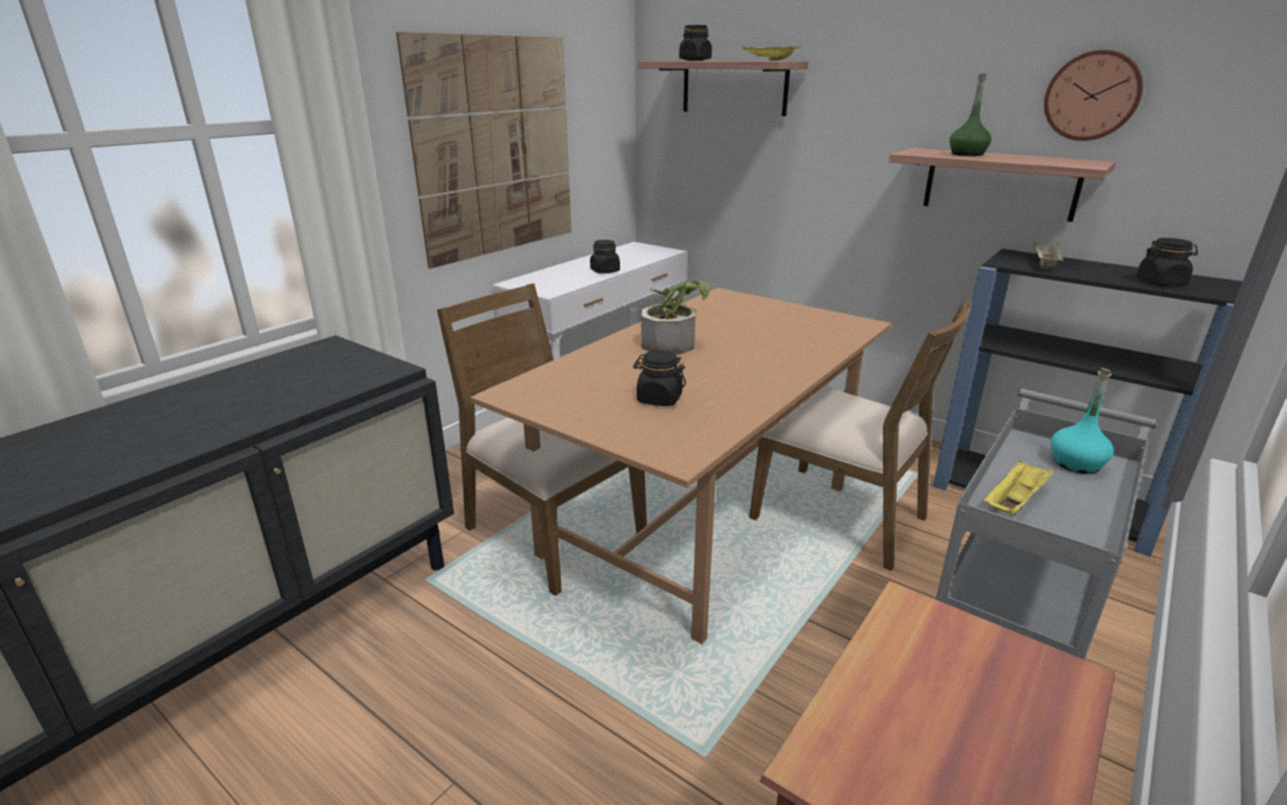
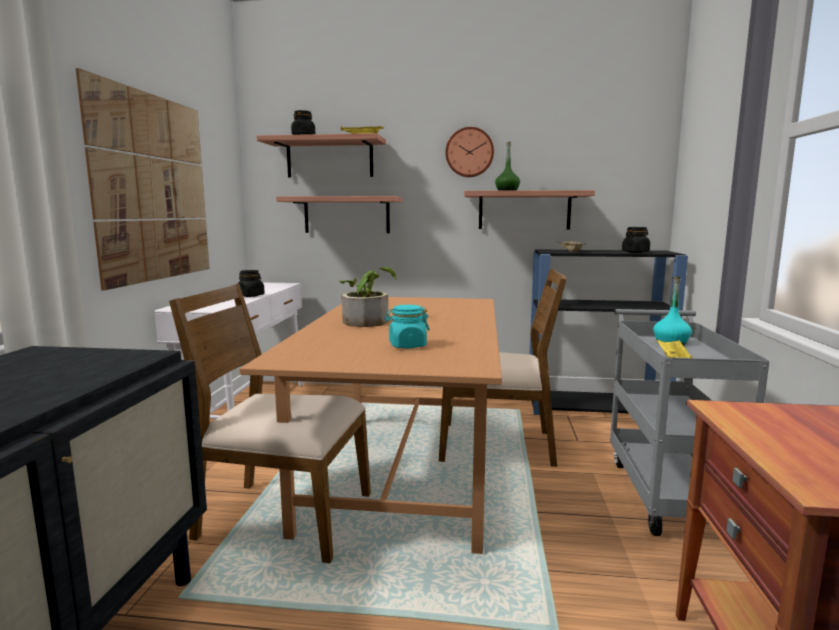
camera: 30 degrees left, 15 degrees down
black jar [633,350,686,406] -> turquoise jar [385,305,430,348]
wall clock [1044,50,1143,141] -> wall clock moved to [446,127,494,177]
none -> shelf [276,196,402,233]

